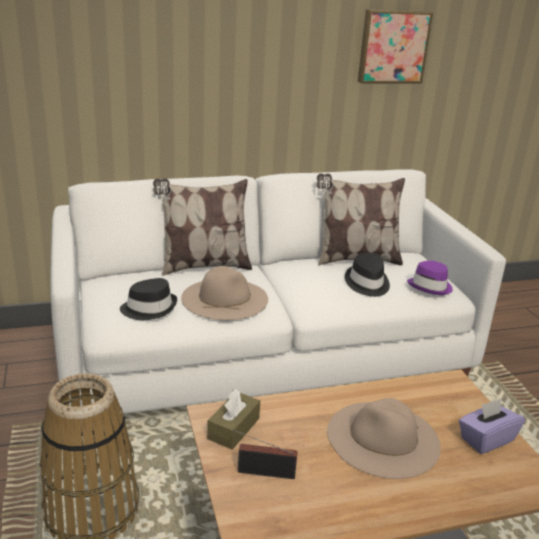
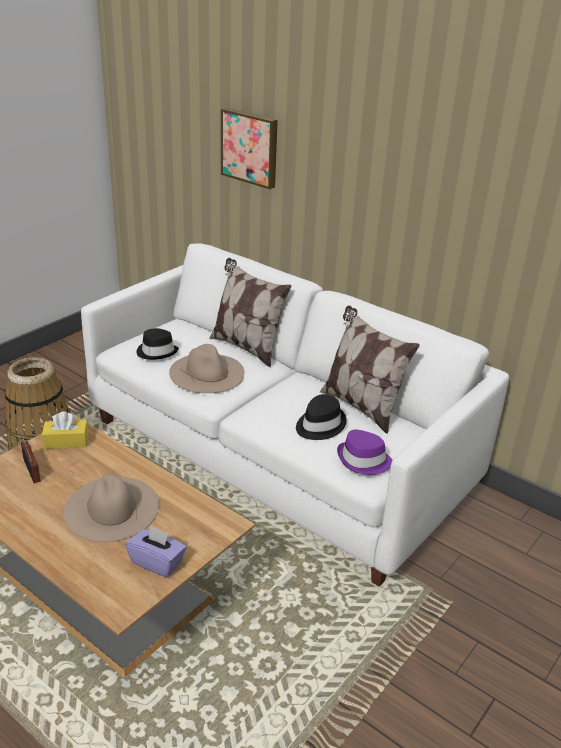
camera: 55 degrees right, 5 degrees up
brown tissue box [207,389,260,450] -> yellow tissue box [42,411,89,449]
picture [358,9,433,83] -> picture moved to [221,107,278,189]

